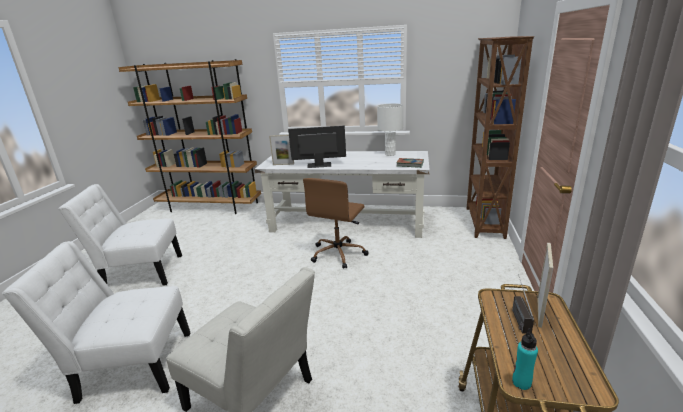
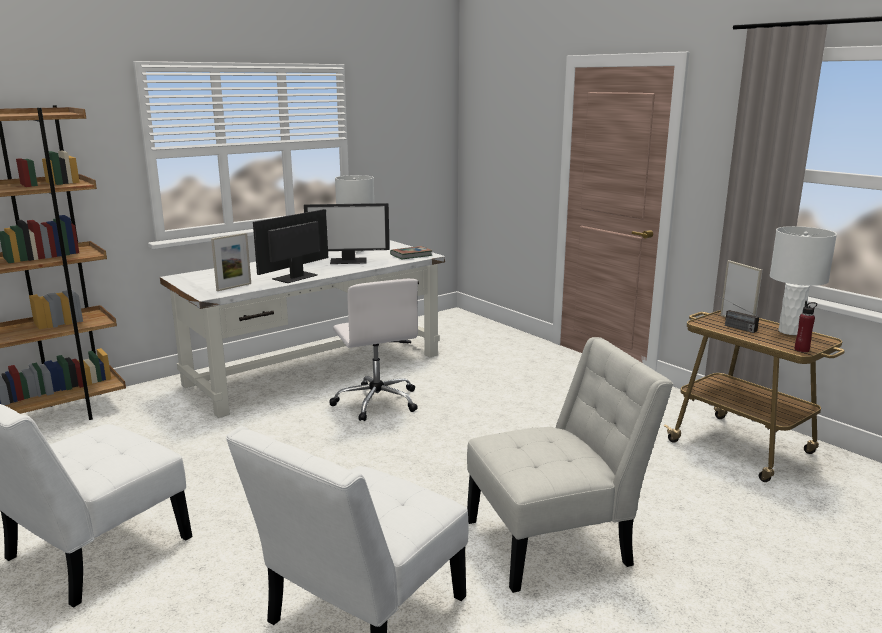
camera: 50 degrees left, 5 degrees down
brown office chair [303,178,369,269] -> white office chair [329,279,418,421]
brown bookcase [467,36,534,239] -> none
turquoise bottle [512,328,538,390] -> red bottle [795,301,817,352]
none -> monitor [304,203,390,264]
none -> white table lamp [770,226,837,335]

